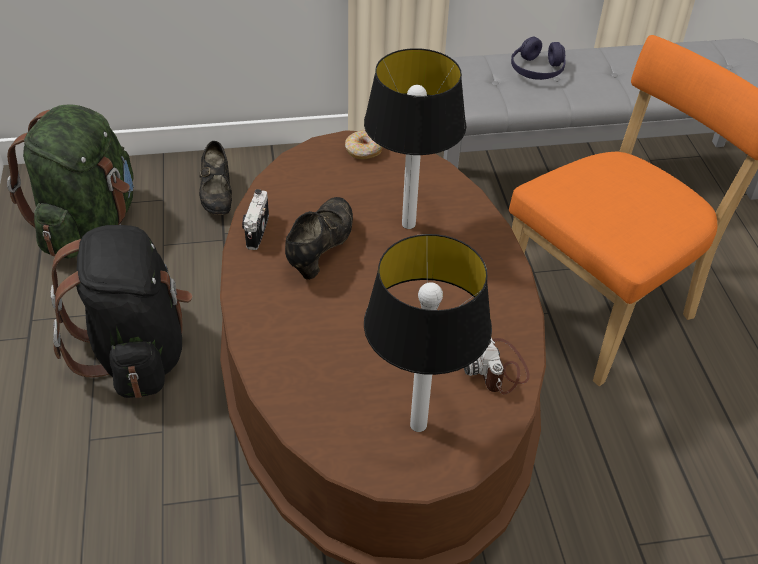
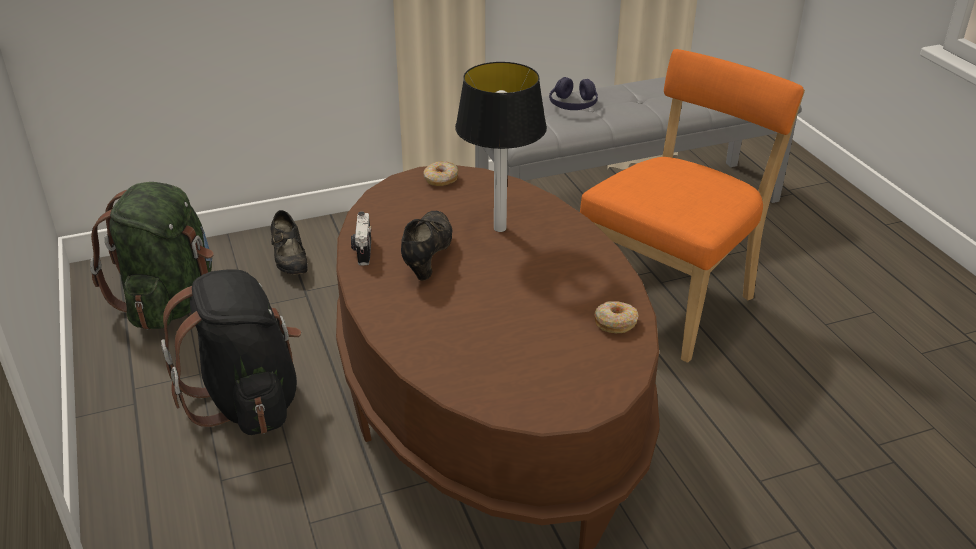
camera: 10 degrees left, 10 degrees down
table lamp [364,234,492,432] -> none
camera [464,337,530,395] -> donut [594,301,639,333]

